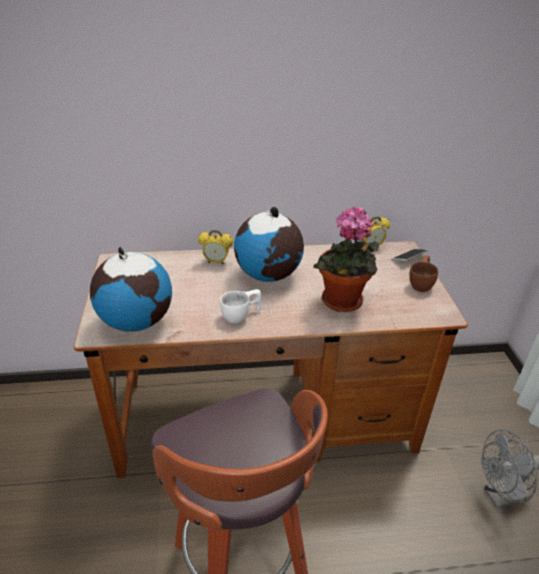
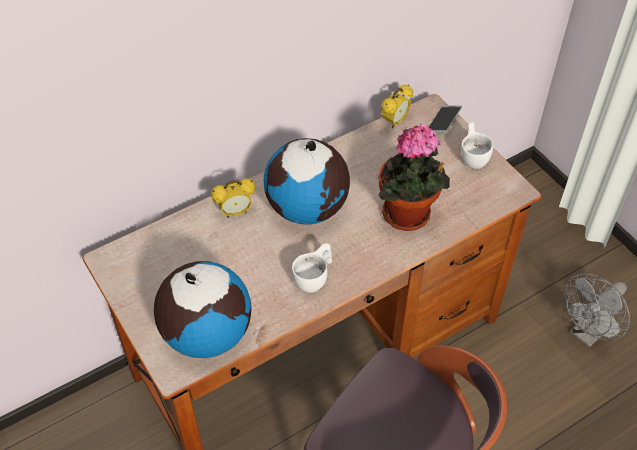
camera: 25 degrees left, 15 degrees up
brown cup [409,255,438,292] -> white cup [461,122,493,169]

